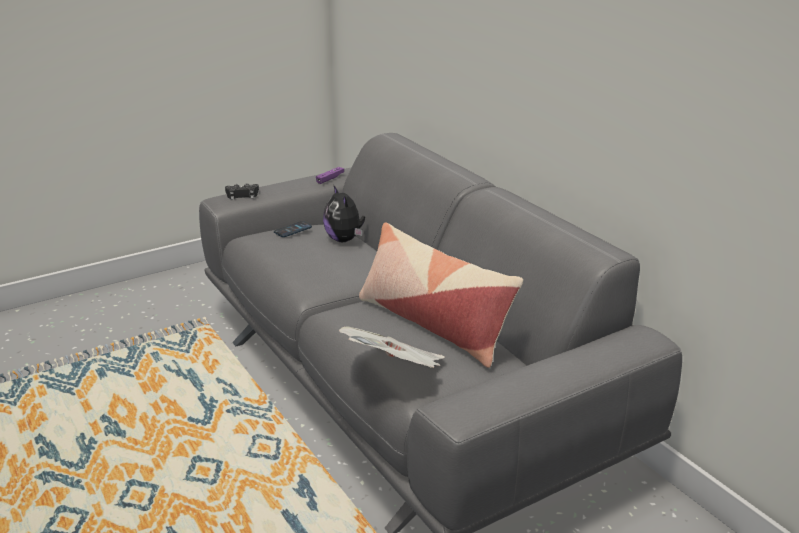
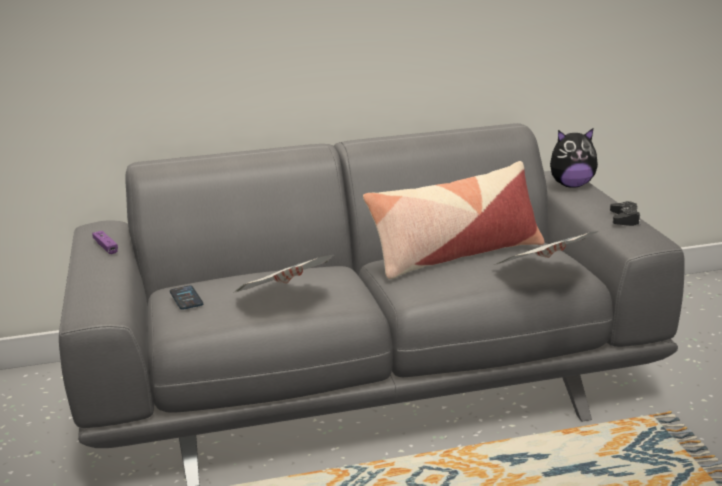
camera: 70 degrees left, 5 degrees down
black game controller [225,183,259,200] -> black game controller moved to [610,201,640,226]
plush toy [323,186,365,242] -> plush toy moved to [550,128,598,188]
none -> newspaper [233,255,334,293]

